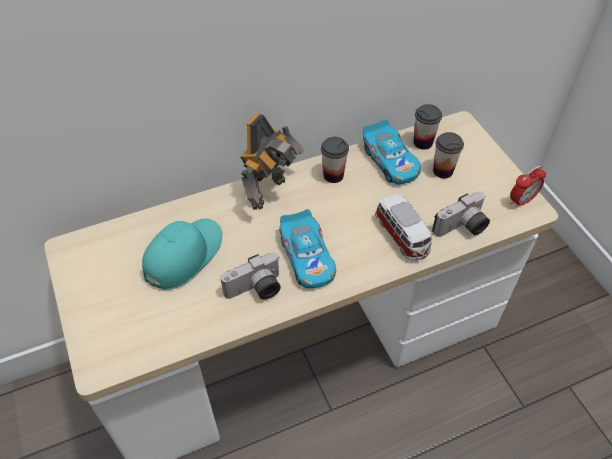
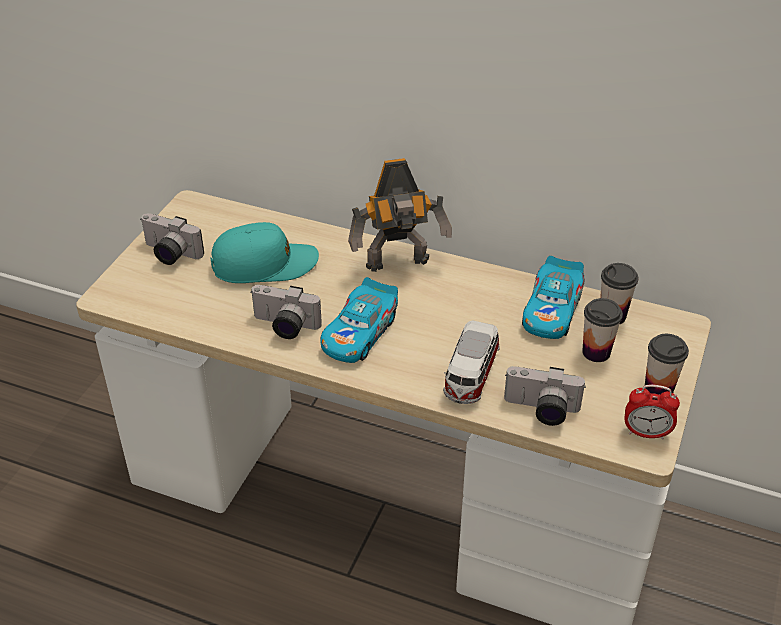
camera: 45 degrees right, 10 degrees down
cup [321,137,349,183] -> cup moved to [645,334,689,395]
none -> camera [141,213,204,265]

